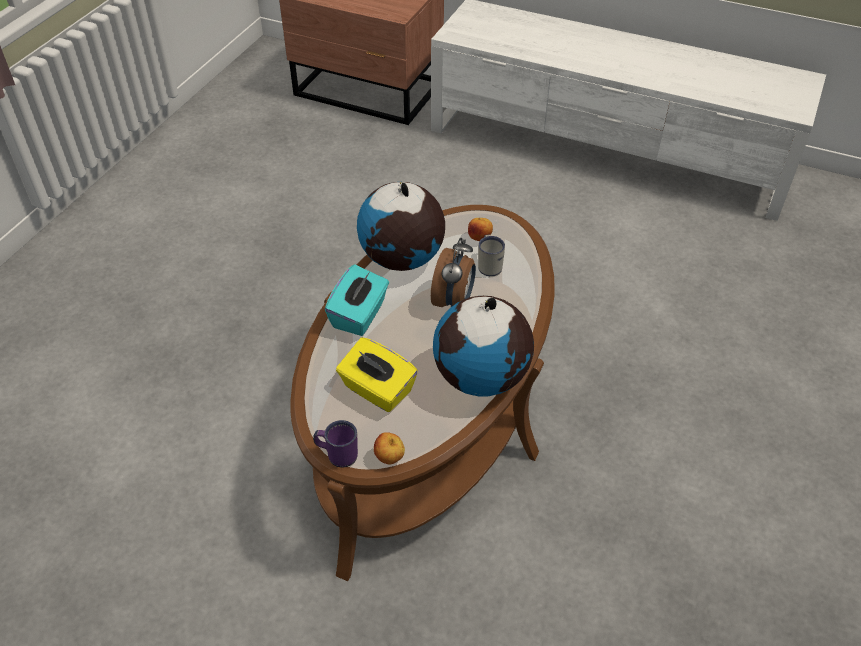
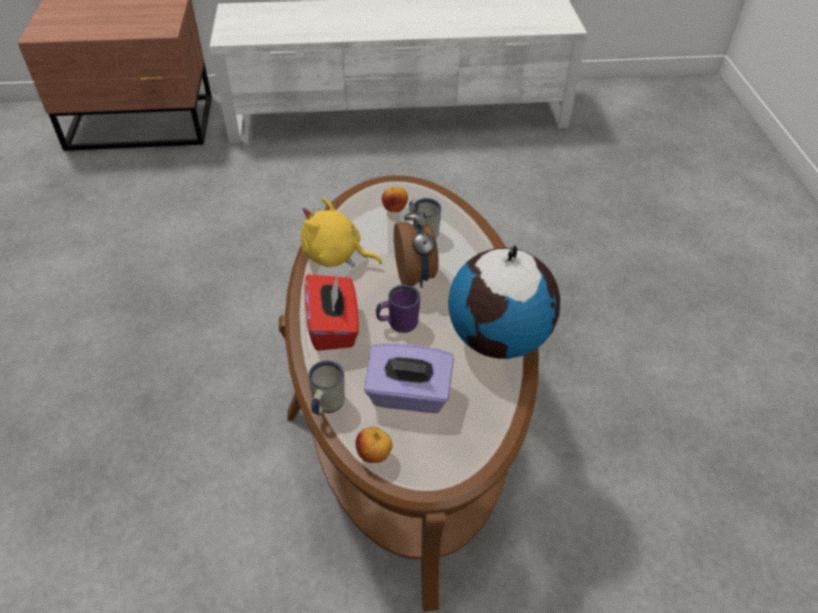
camera: 30 degrees left, 0 degrees up
purple mug [313,420,358,468] -> purple mug moved to [376,285,420,333]
turquoise tissue box [325,264,389,336] -> red tissue box [304,274,359,351]
yellow tissue box [336,337,418,412] -> purple tissue box [364,343,454,413]
globe [357,182,445,271] -> yellow plush toy [300,198,382,267]
apple [374,432,405,465] -> apple moved to [356,427,393,463]
none -> white mug [308,361,345,415]

